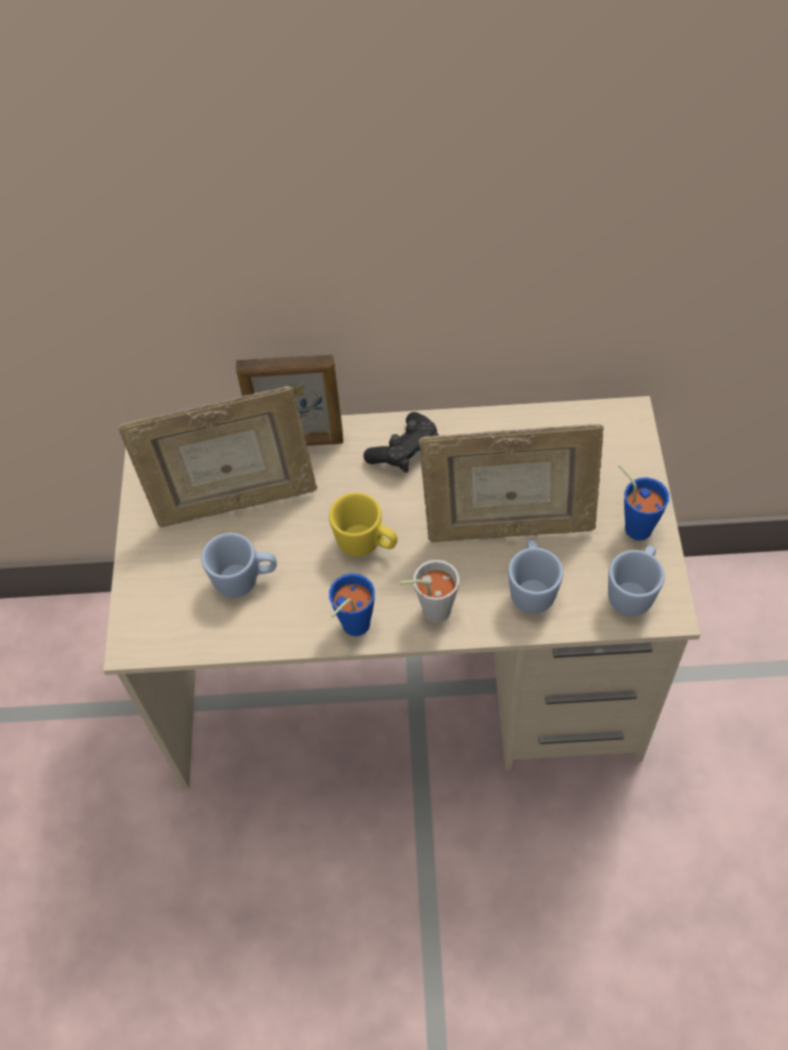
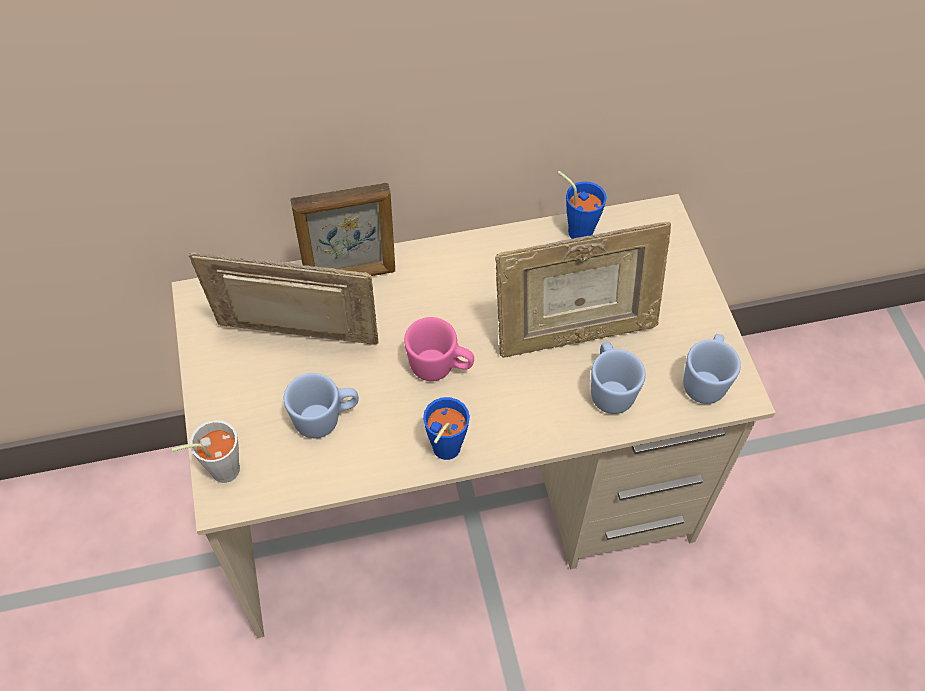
camera: 15 degrees left, 0 degrees up
picture frame [118,386,317,527] -> picture frame turned 150 degrees counterclockwise [188,252,378,345]
yellow mug [329,492,398,557] -> pink mug [404,317,474,381]
black game controller [363,412,439,473] -> none
grey cup [399,560,459,623] -> grey cup moved to [172,420,240,483]
blue cup [618,464,669,541] -> blue cup moved to [558,171,607,239]

